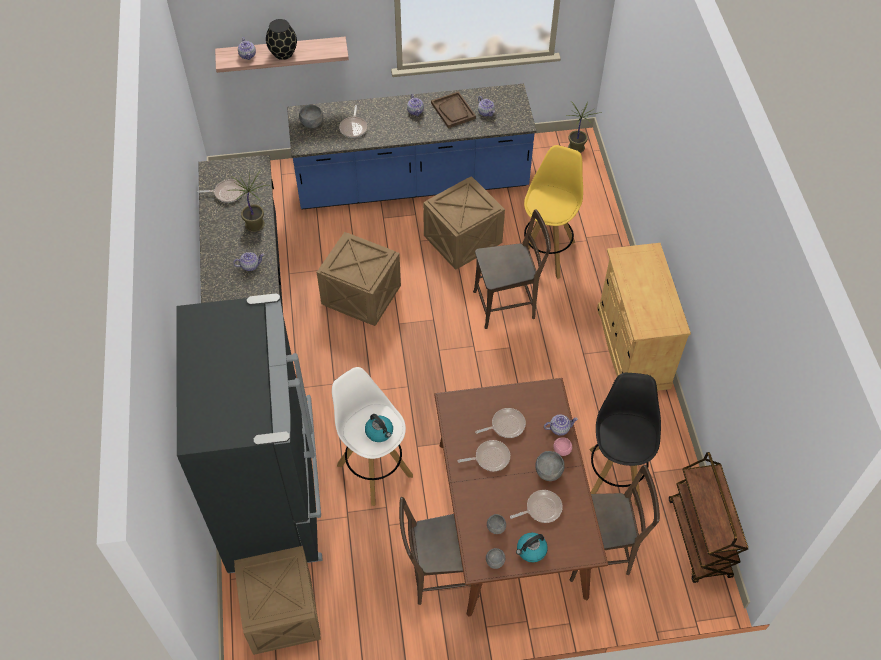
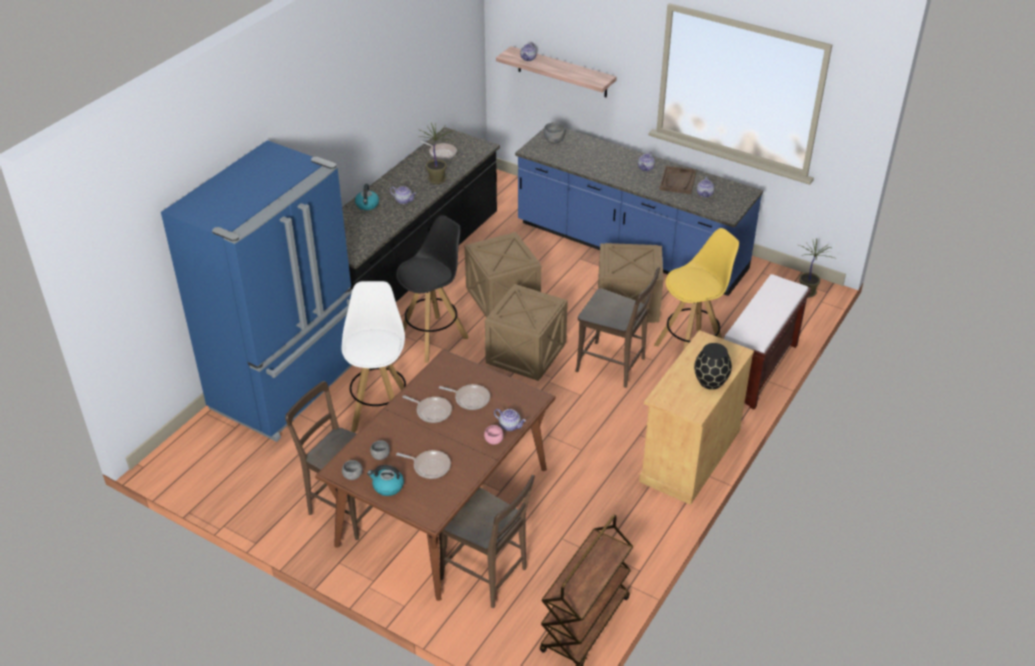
camera: 40 degrees right, 15 degrees down
black fridge [176,293,323,573] -> blue fridge [161,140,353,442]
crate [234,546,321,655] -> crate moved to [485,284,568,381]
black vase [266,19,297,60] -> black vase moved to [694,343,732,390]
frying pan [339,105,367,138] -> none
kettle [365,414,393,442] -> kettle moved to [355,184,379,210]
grey bowl [535,451,565,481] -> none
black stool [589,373,661,506] -> black stool moved to [396,215,469,363]
none -> brown bench [723,274,811,410]

